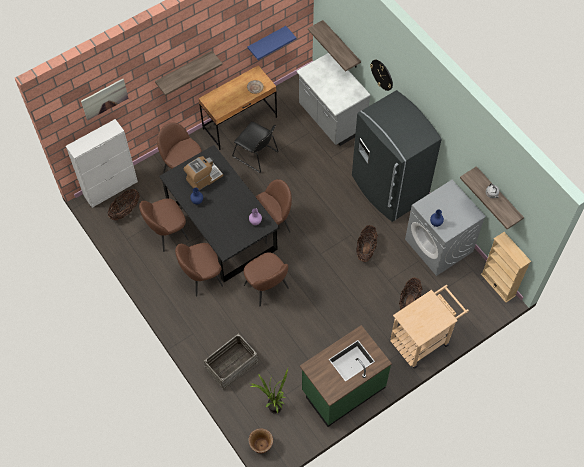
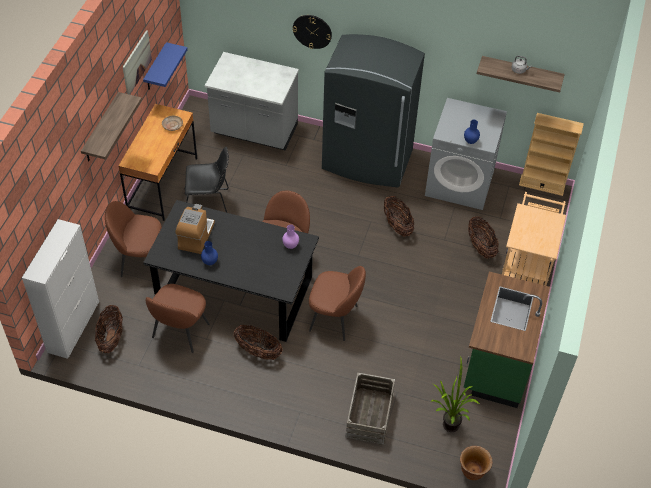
camera: 40 degrees left, 10 degrees down
picture [81,79,129,121] -> picture moved to [123,30,152,95]
brown chair [175,243,223,297] -> basket [234,325,283,360]
shelf [308,20,361,72] -> none

